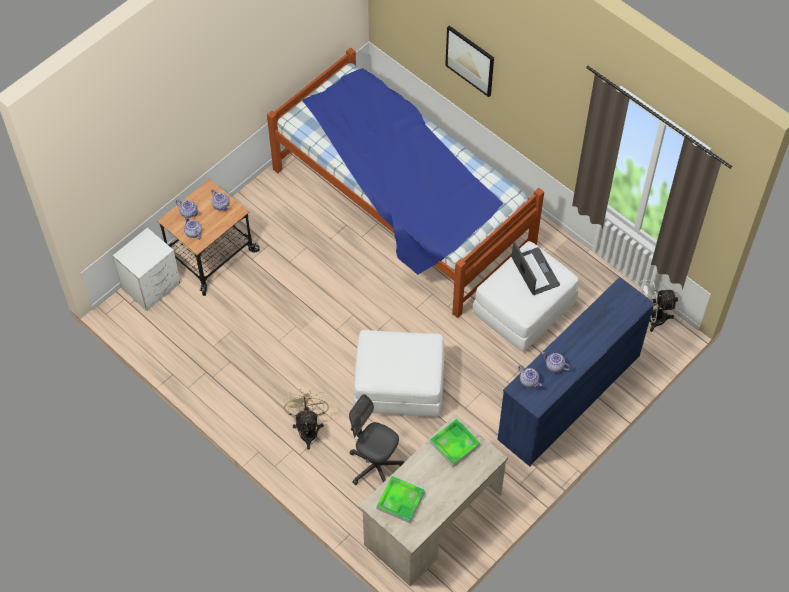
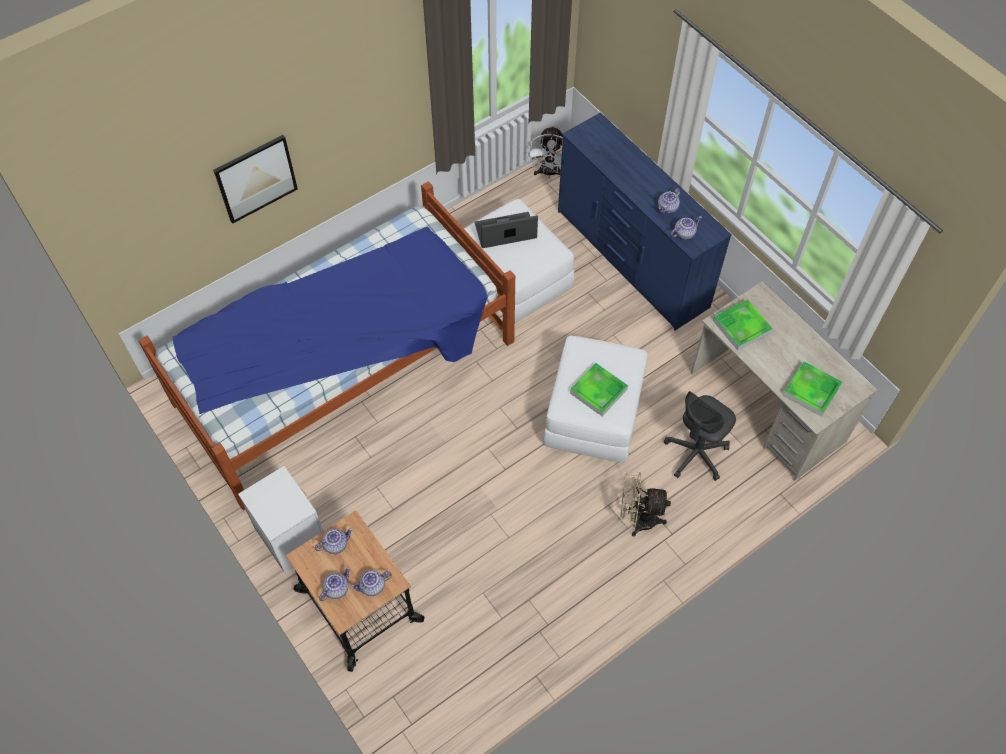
camera: 80 degrees left, 0 degrees up
white nightstand [113,227,180,311] -> white nightstand moved to [238,466,323,573]
none -> tray [570,363,628,417]

